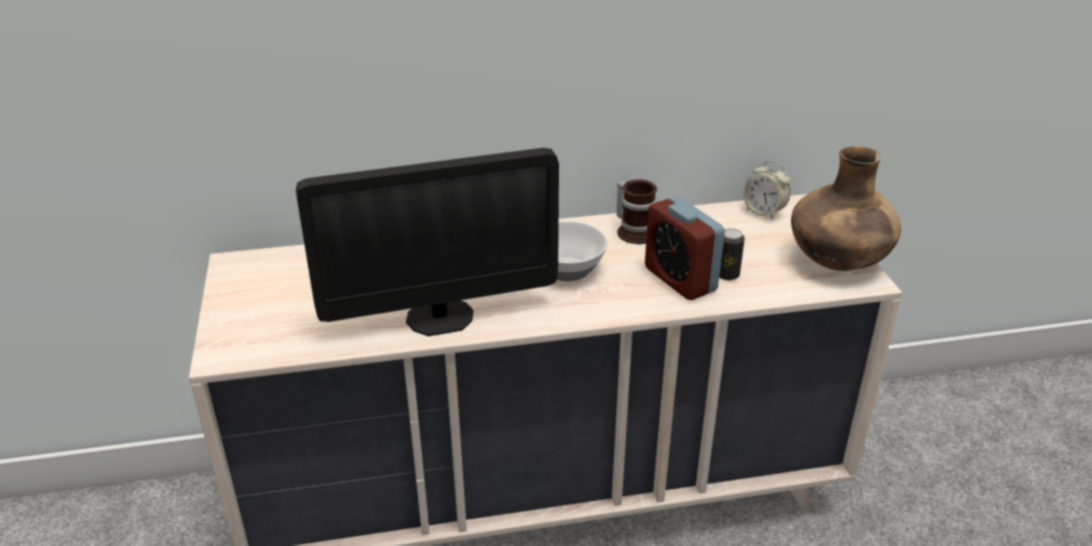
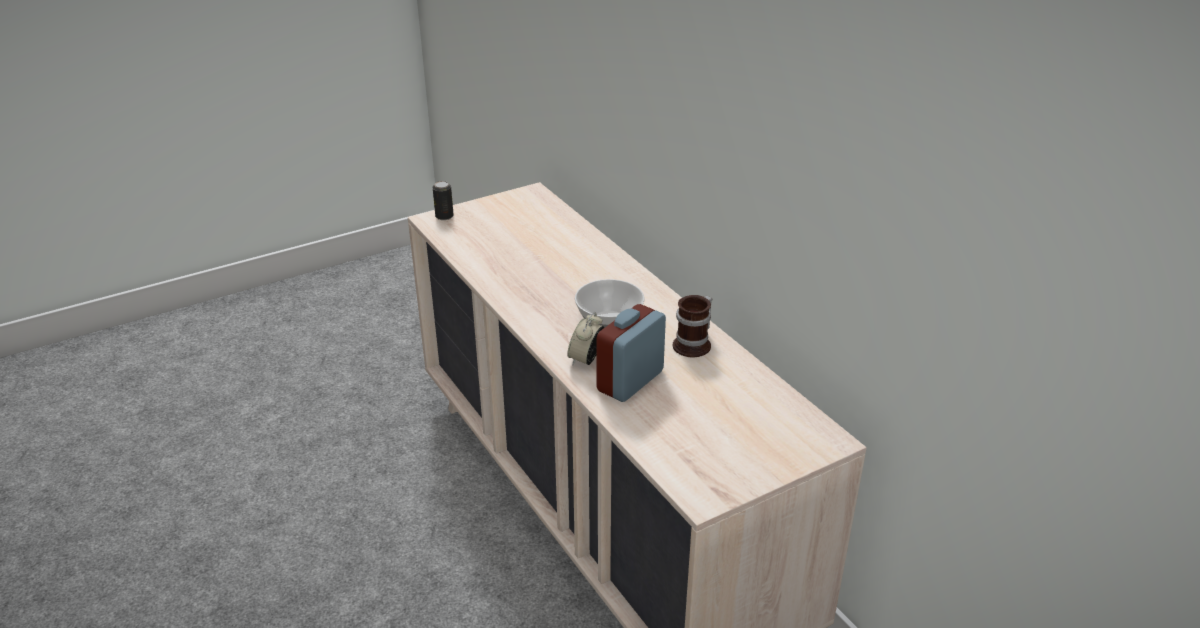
camera: 70 degrees right, 0 degrees up
monitor [296,148,559,336] -> none
can [719,228,745,281] -> can moved to [432,181,454,220]
alarm clock [743,160,790,220] -> alarm clock moved to [567,312,604,366]
brown vase [791,146,901,271] -> none

